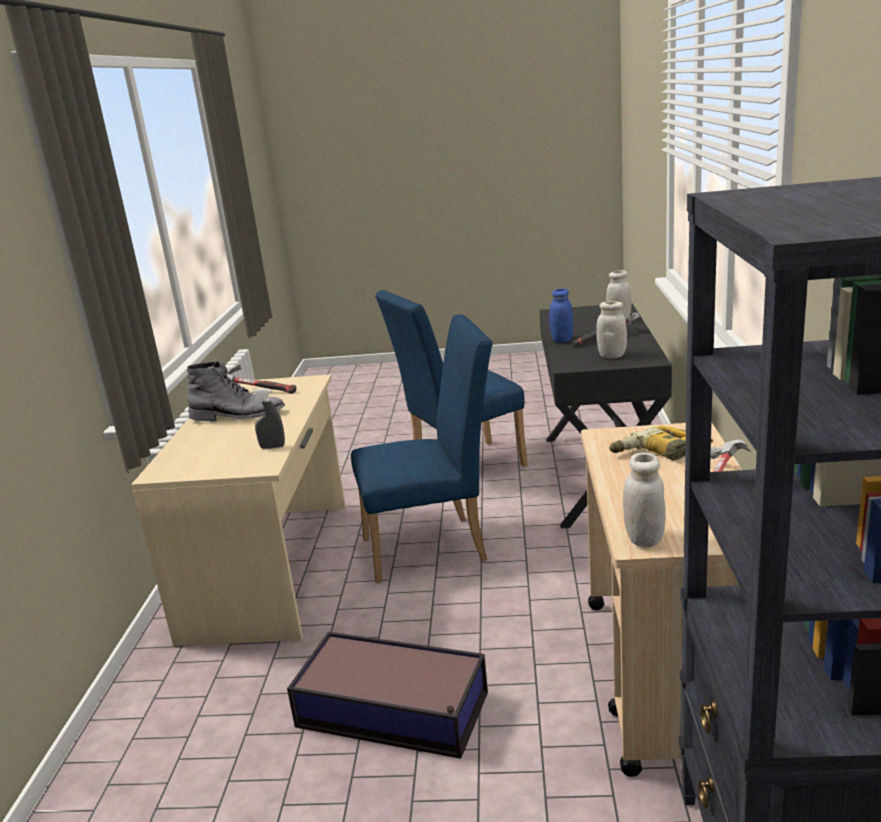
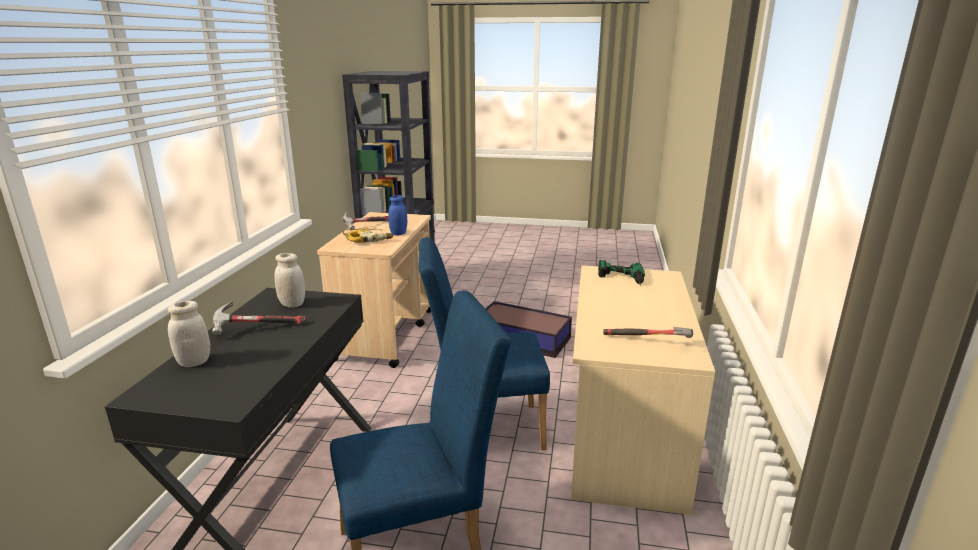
camera: 175 degrees left, 0 degrees up
grey boot [187,361,285,422] -> none
grey spray bottle [252,389,285,449] -> none
blue jar [549,288,573,343] -> blue jar moved to [388,195,407,236]
white jar [623,453,666,547] -> none
none -> power drill [598,260,645,286]

